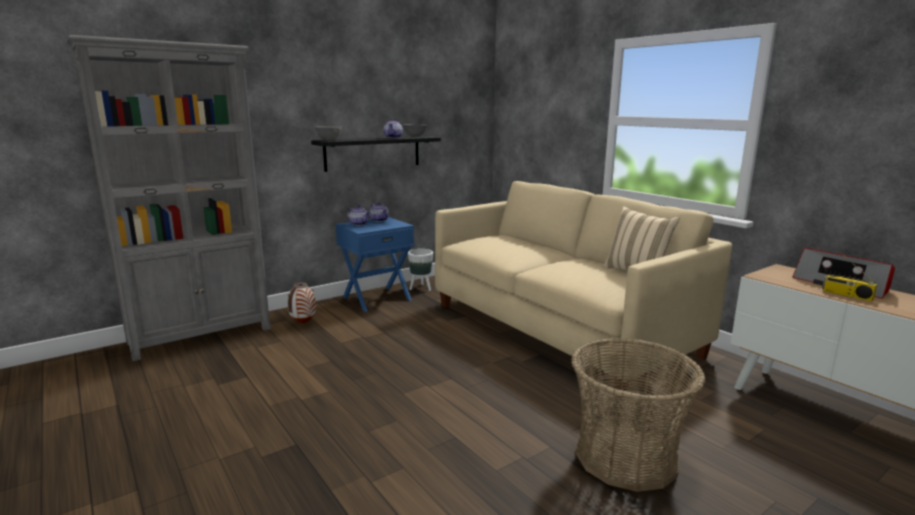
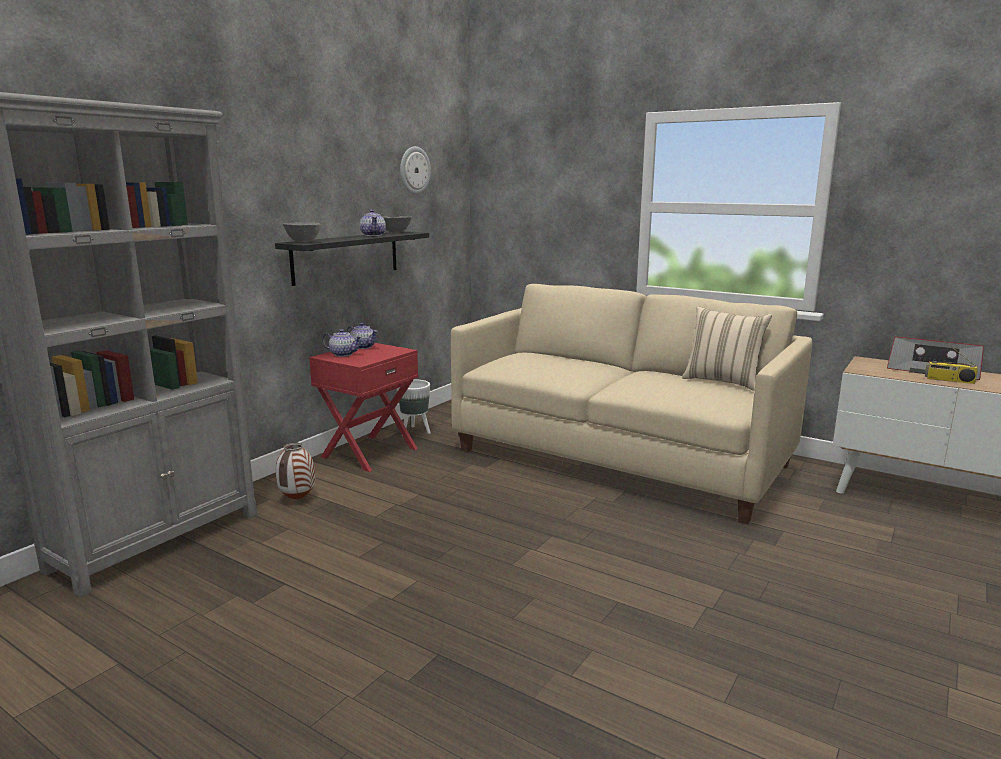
camera: 20 degrees left, 0 degrees up
blue nightstand [336,217,414,312] -> red nightstand [309,343,418,472]
basket [571,338,705,492] -> none
none -> wall clock [400,146,431,195]

